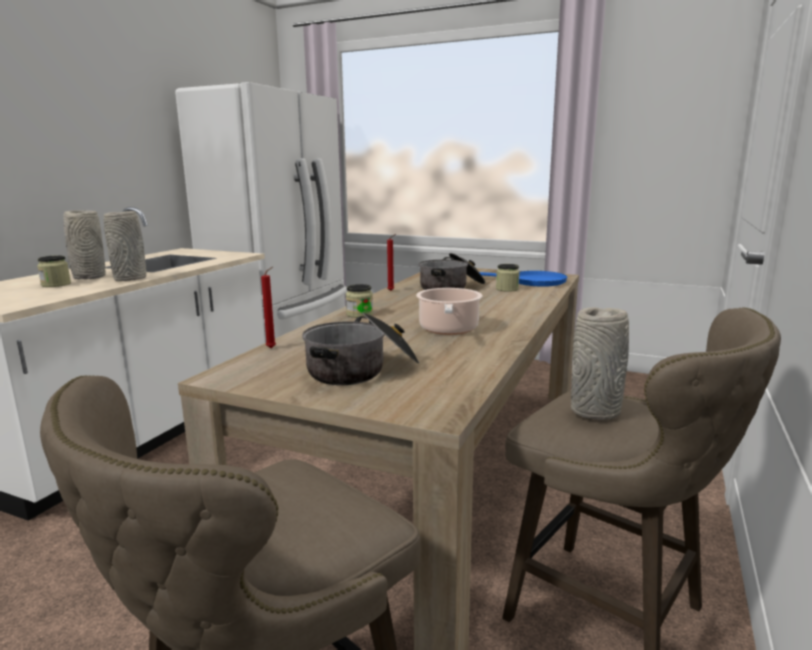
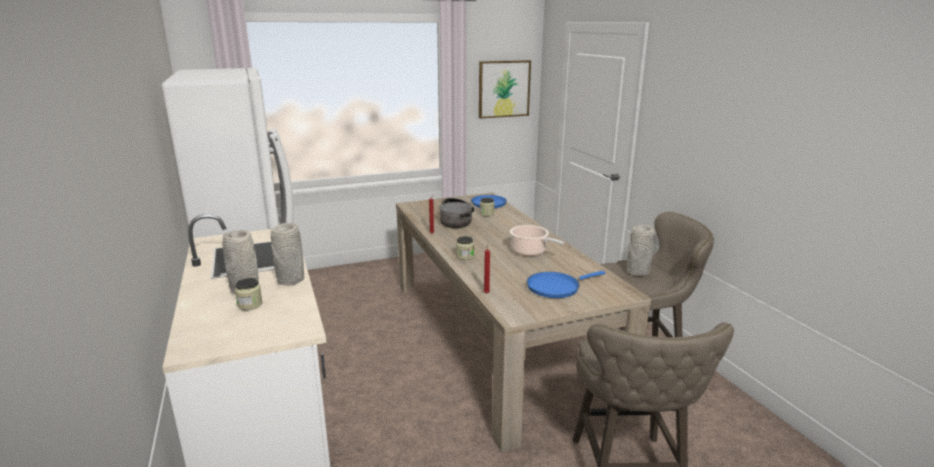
camera: 45 degrees left, 5 degrees up
cooking pot [302,312,419,385] -> blue frying pan [527,271,606,298]
none -> picture [479,60,531,119]

